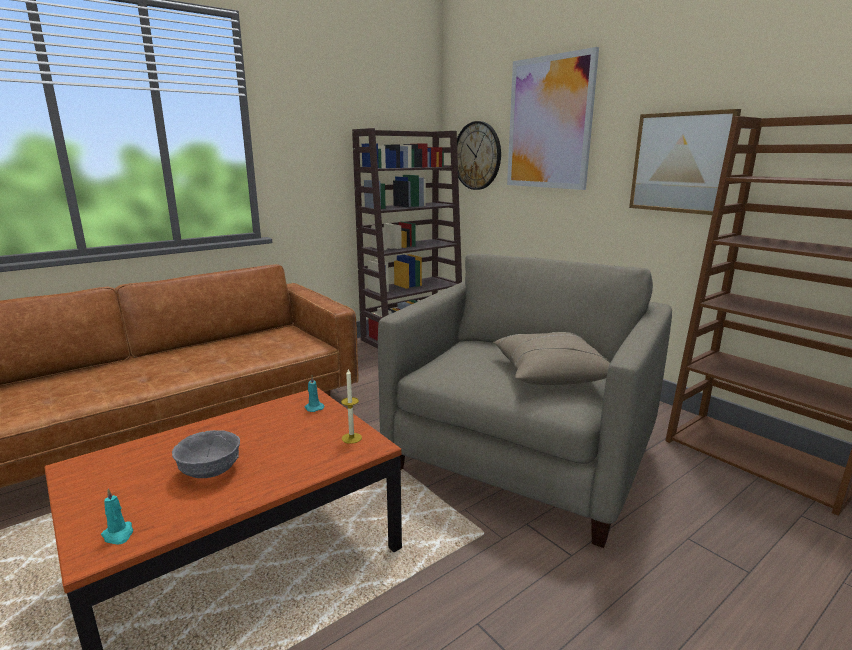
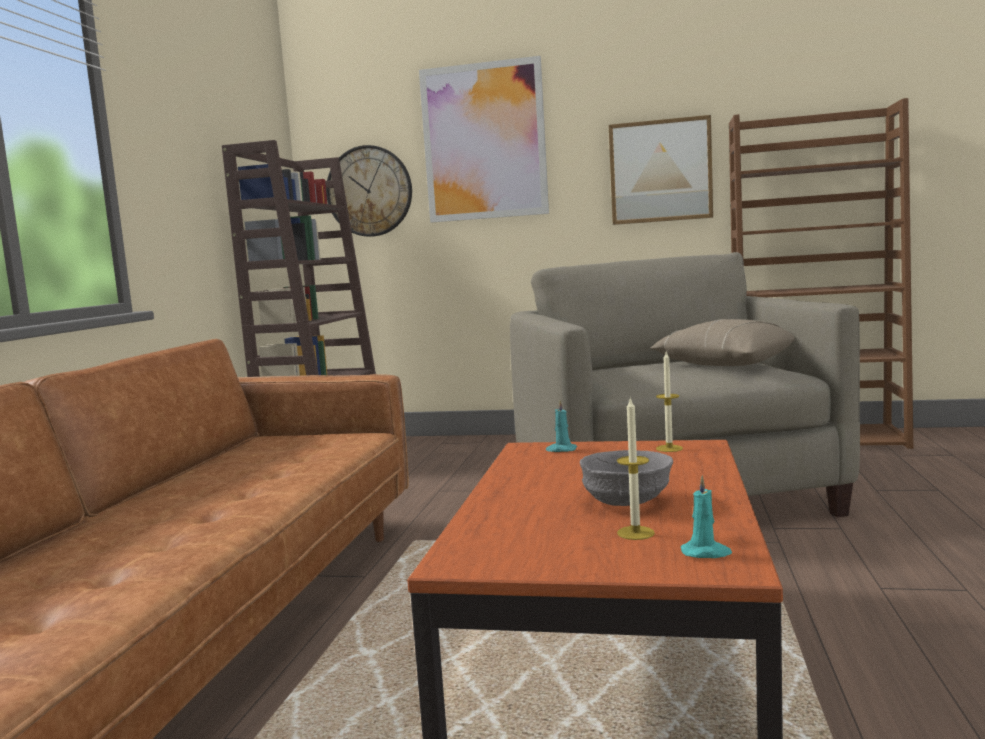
camera: 40 degrees left, 10 degrees down
none -> candle [617,397,655,540]

